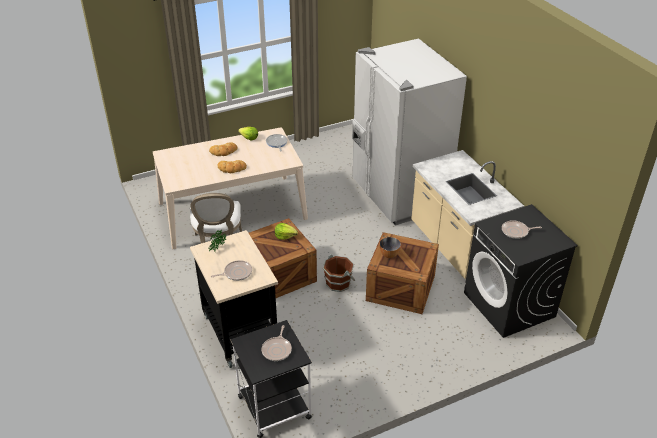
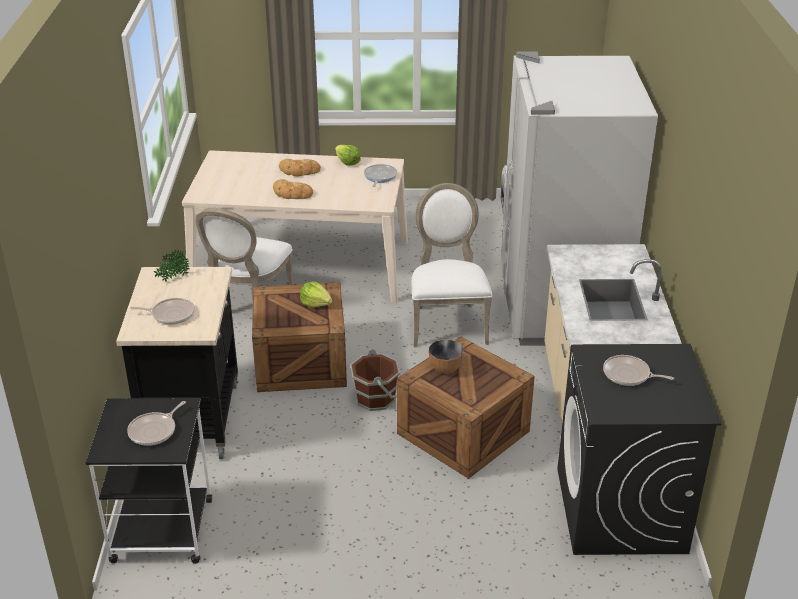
camera: 25 degrees right, 5 degrees down
none -> white chair [411,183,493,347]

